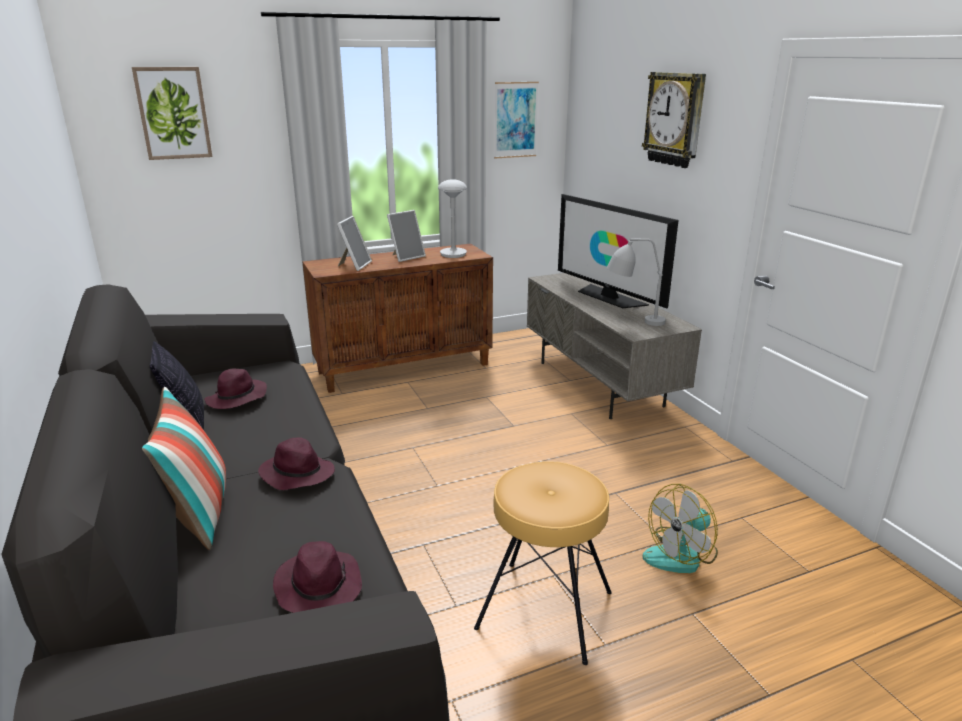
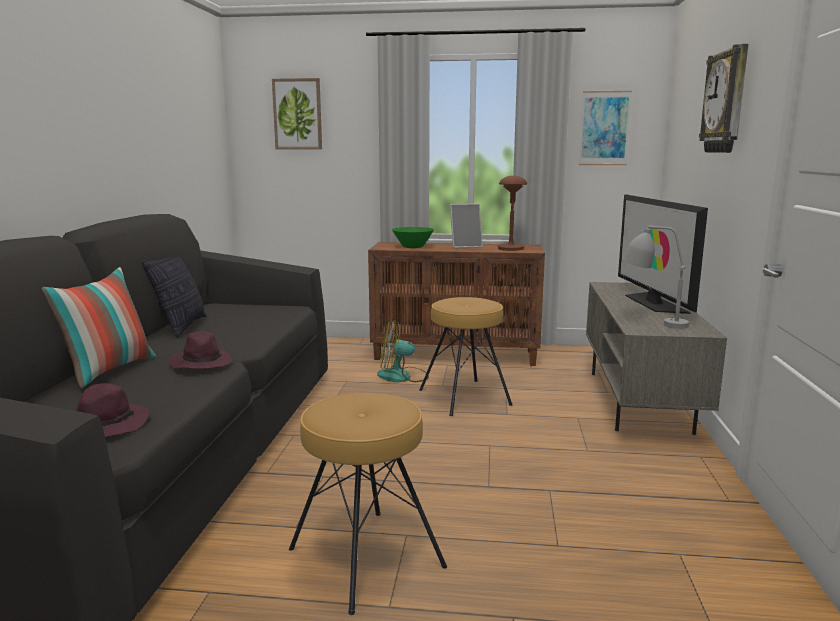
camera: 30 degrees right, 10 degrees down
purple hat [204,369,267,409] -> none
picture frame [337,216,372,271] -> green bowl [392,227,434,248]
grey table lamp [438,179,467,258] -> brown table lamp [498,176,527,251]
fan [643,484,718,573] -> fan moved to [377,320,429,383]
none -> brown stool [419,297,512,416]

